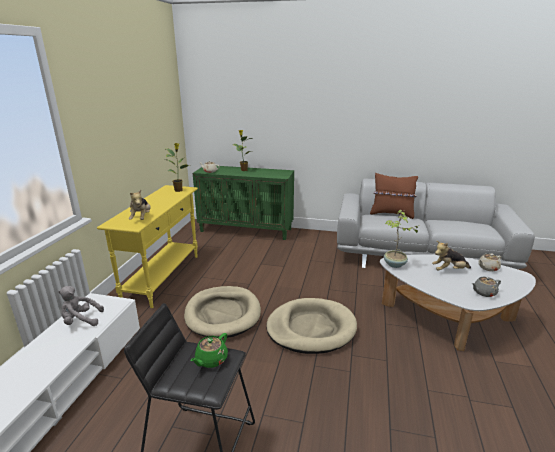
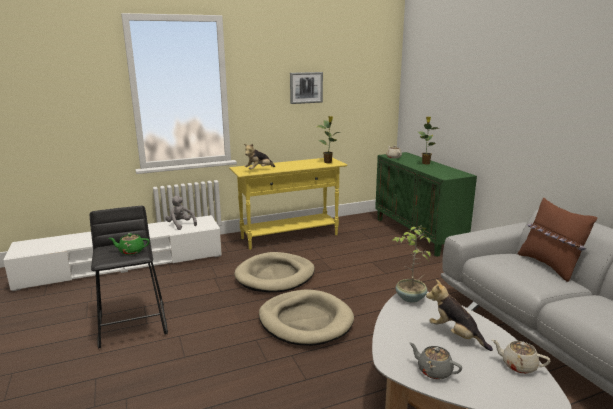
camera: 55 degrees right, 5 degrees down
none -> picture [290,72,323,104]

